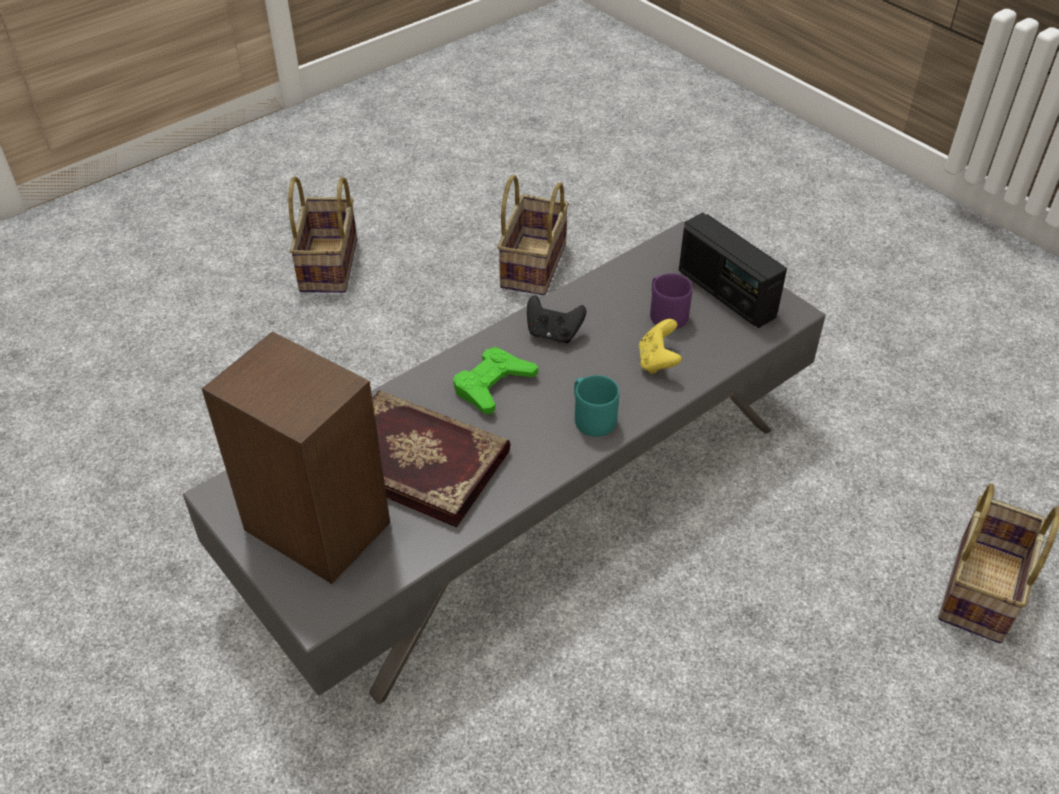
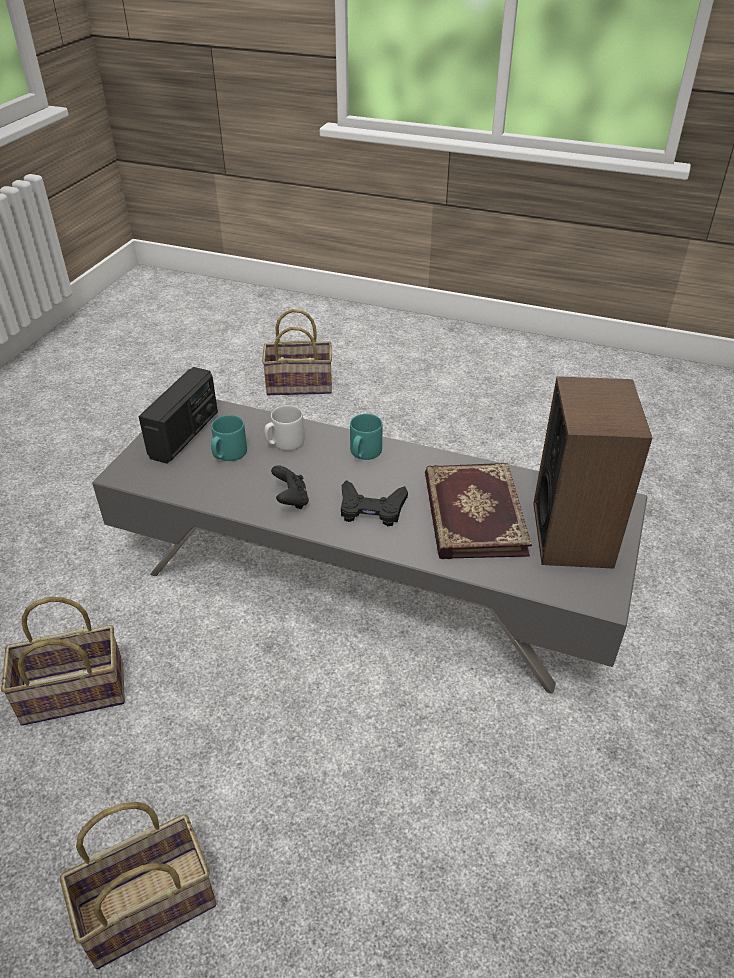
camera: 120 degrees left, 5 degrees down
green game controller [453,347,538,414] -> black game controller [341,480,408,526]
yellow game controller [639,319,682,374] -> grey mug [264,405,304,451]
purple mug [650,273,693,329] -> turquoise mug [211,415,247,461]

